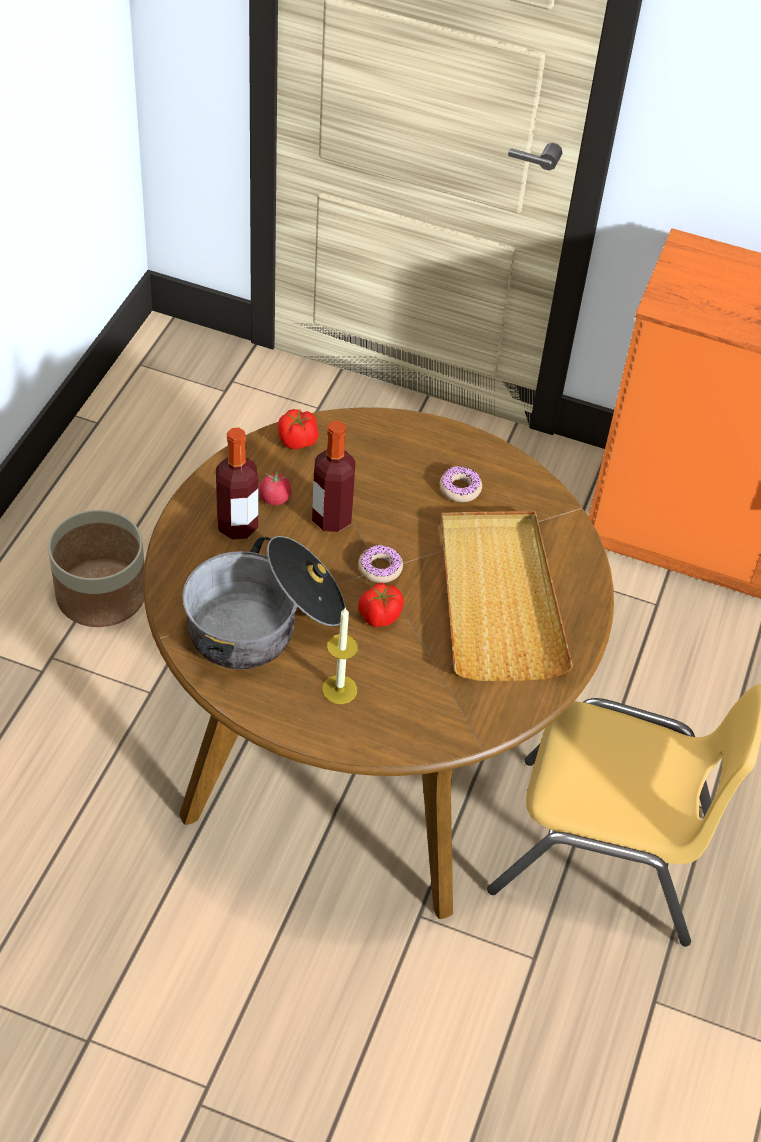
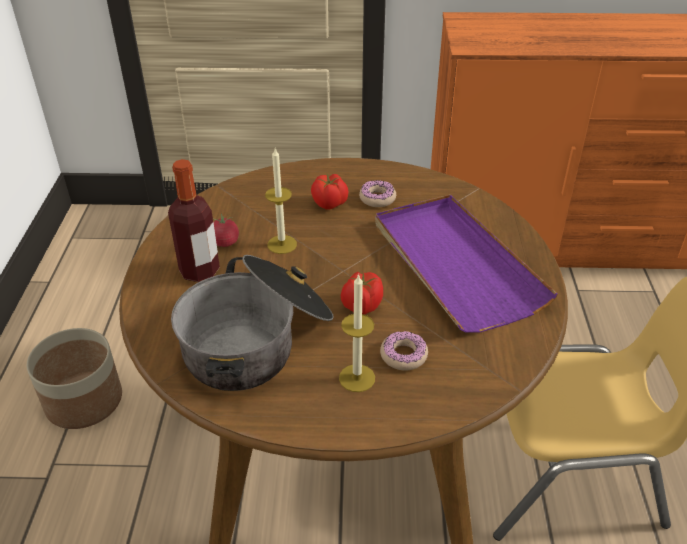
camera: 15 degrees left, 10 degrees down
tomato [278,408,319,449] -> tomato moved to [311,174,348,209]
bottle [312,420,356,532] -> candle [265,148,297,254]
donut [358,545,403,583] -> donut moved to [380,331,428,371]
beige tray [441,511,573,681] -> purple tray [375,194,558,333]

